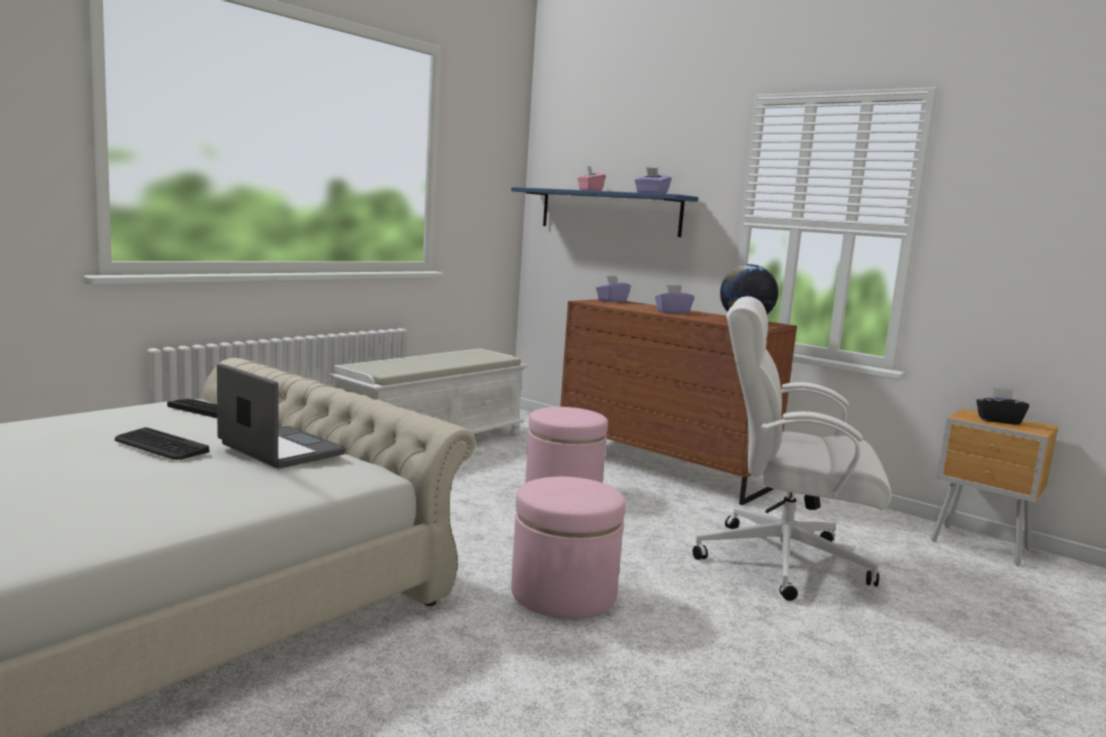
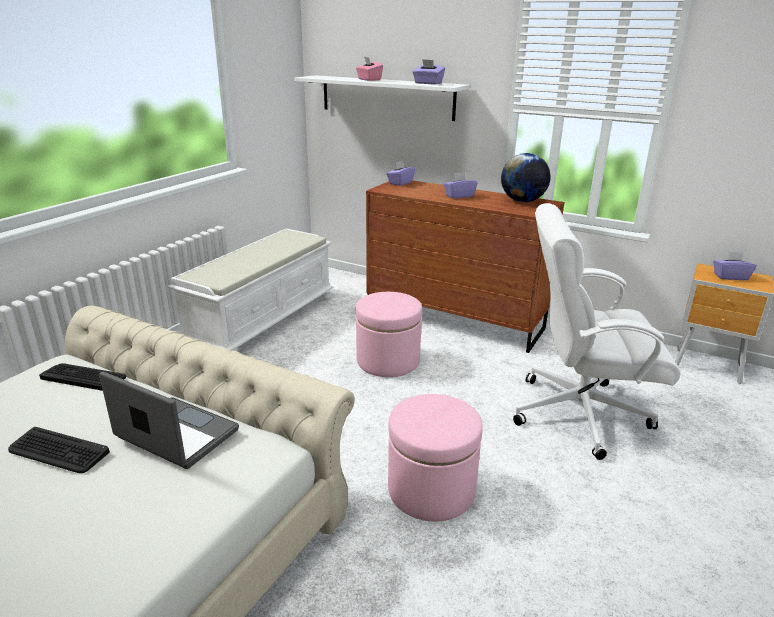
camera: 10 degrees left, 15 degrees up
blue shelf [511,187,698,237] -> white shelf [294,75,470,121]
black tissue box [976,387,1029,425] -> purple tissue box [713,251,757,280]

